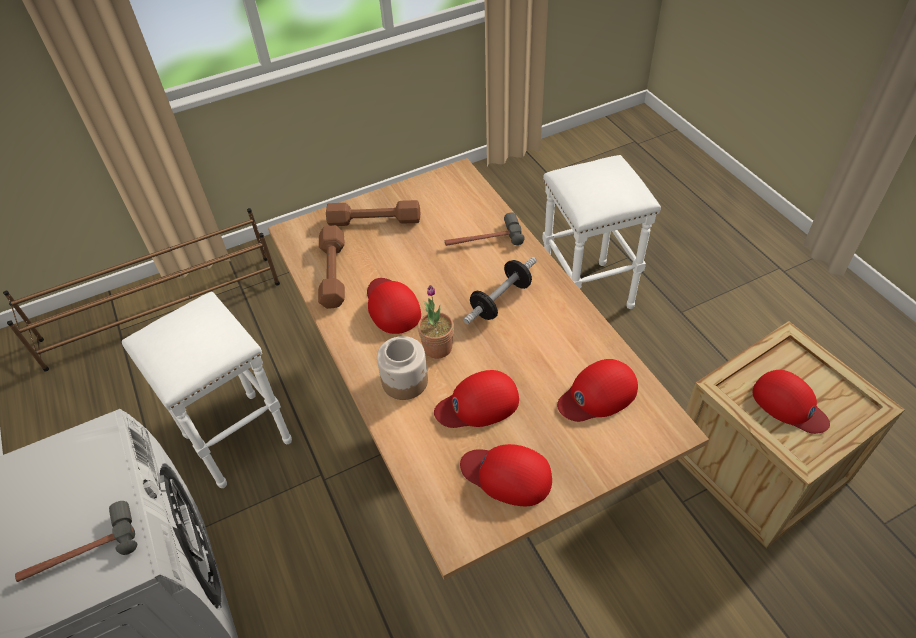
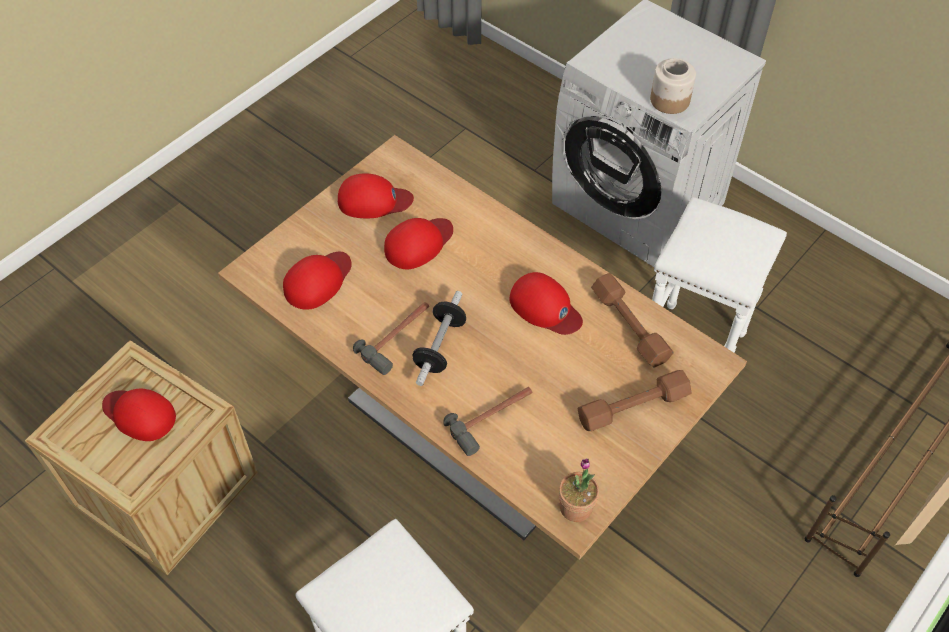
camera: 155 degrees right, 5 degrees up
hammer [15,501,137,582] -> hammer moved to [353,302,429,375]
jar [377,336,428,400] -> jar moved to [650,58,696,114]
potted plant [418,285,454,359] -> potted plant moved to [559,458,599,522]

